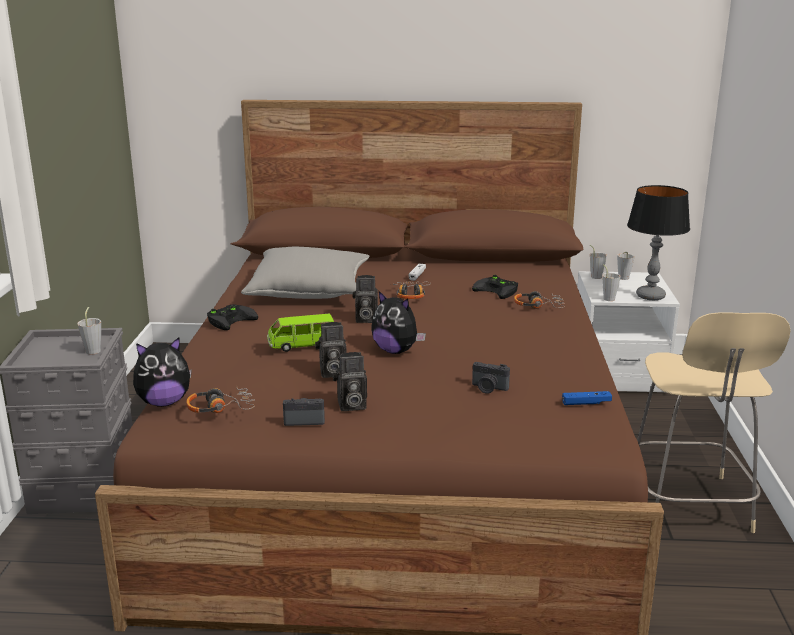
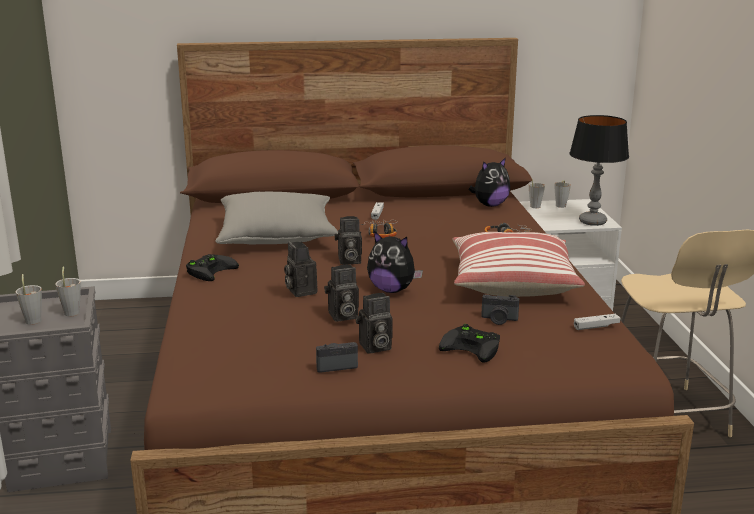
camera: 10 degrees left, 0 degrees up
plush toy [133,337,192,407] -> plush toy moved to [469,157,510,207]
headphones [186,386,255,413] -> none
green toy car [267,314,334,352] -> camera [284,241,317,297]
black game controller [472,275,518,299] -> black game controller moved to [439,324,500,363]
blue game controller [562,391,612,405] -> white game controller [574,314,621,330]
grey cup [602,264,621,301] -> grey cup moved to [16,274,42,325]
none -> pillow [452,232,585,297]

